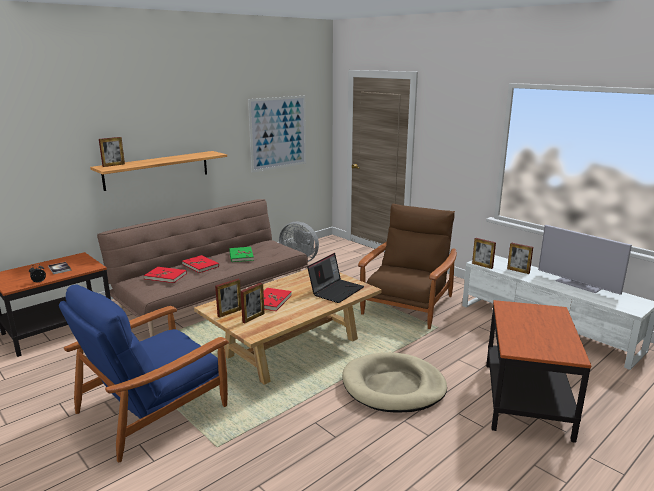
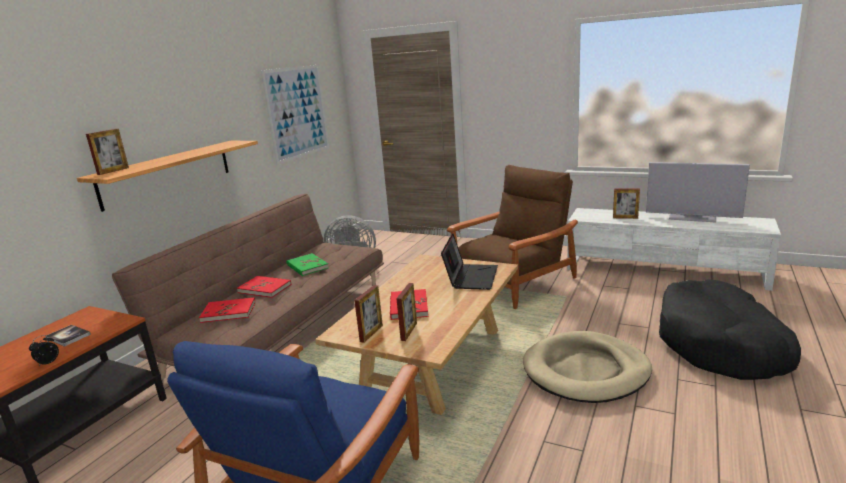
camera: 20 degrees left, 0 degrees up
brown armchair [358,204,457,329] -> brown armchair turned 45 degrees clockwise [447,165,578,309]
picture frame [472,238,496,269] -> none
side table [486,300,591,443] -> black dog bed [659,279,801,380]

